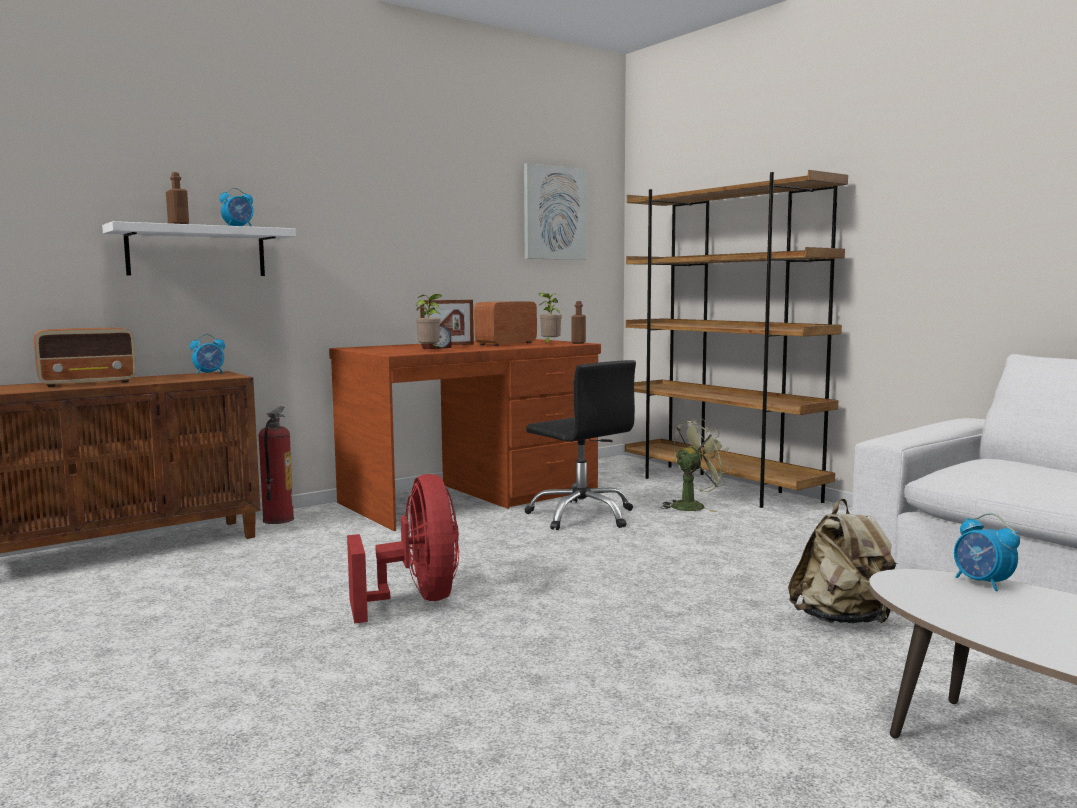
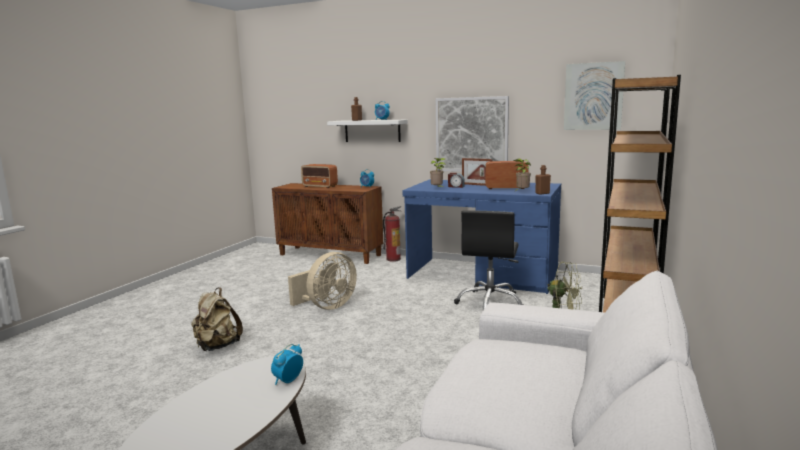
camera: 60 degrees right, 5 degrees up
brown desk [329,339,601,531] -> blue desk [403,180,561,294]
red fan [347,474,459,624] -> beige fan [288,252,357,310]
beige backpack [788,498,898,623] -> beige backpack moved to [191,287,243,351]
none -> picture [436,96,509,172]

